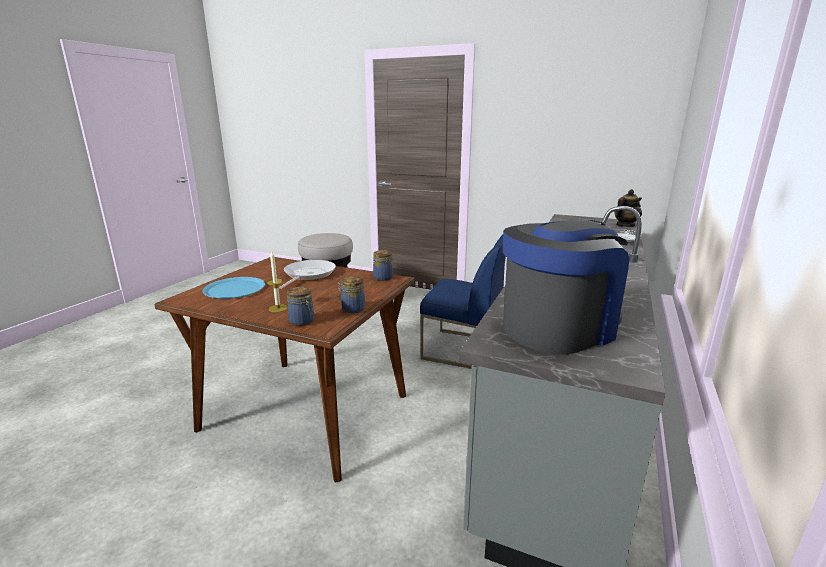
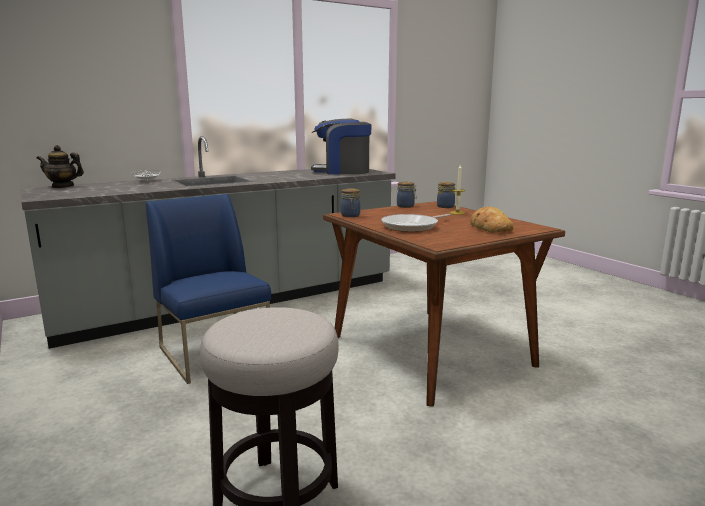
camera: 145 degrees left, 5 degrees down
blue plate [202,277,265,299] -> bread [470,207,513,233]

